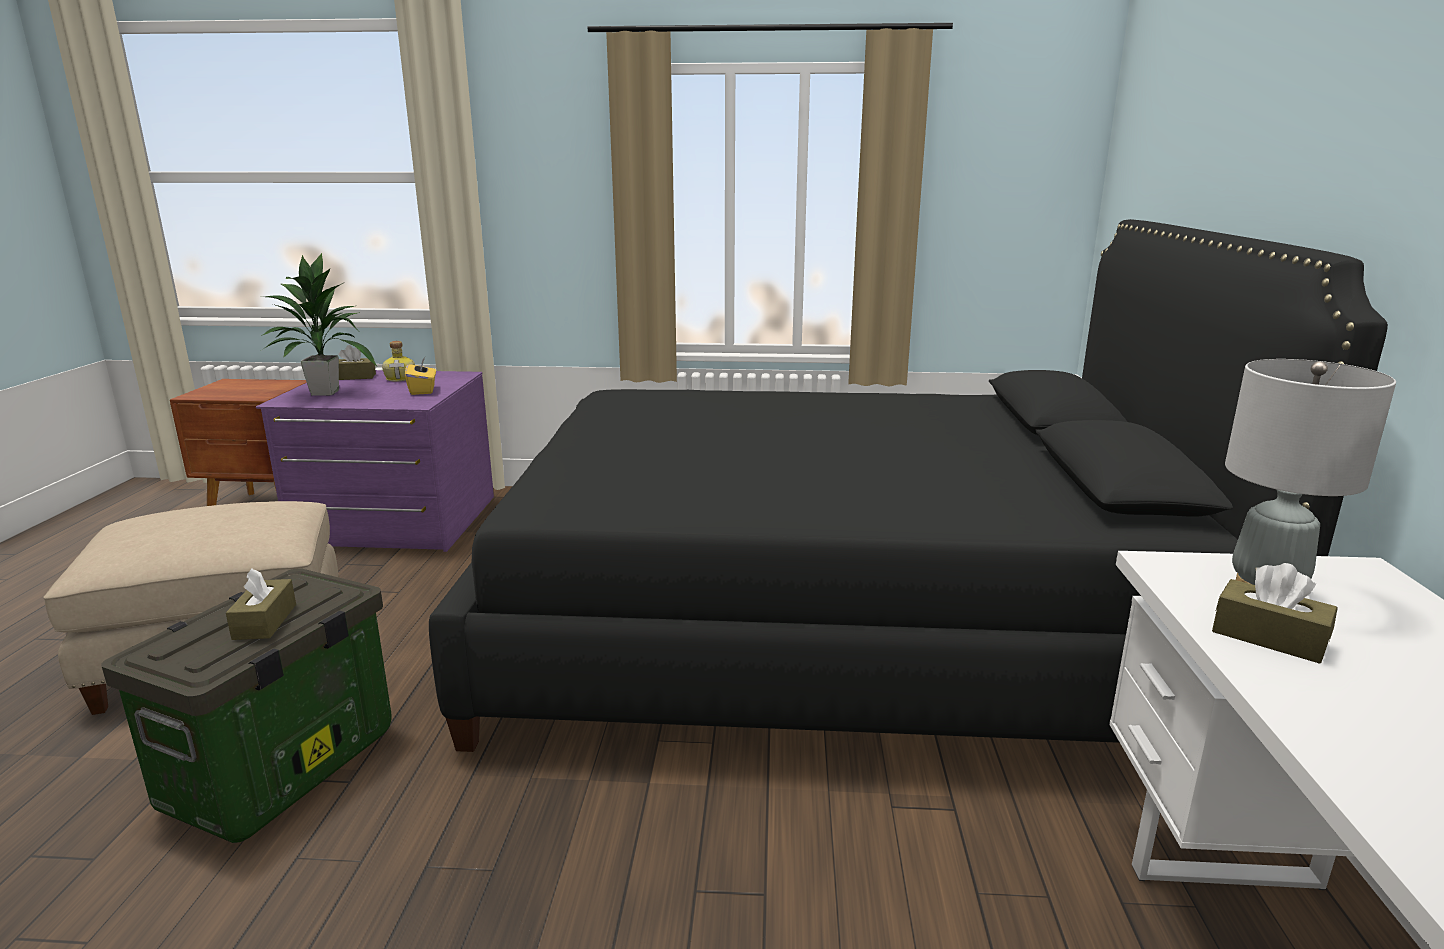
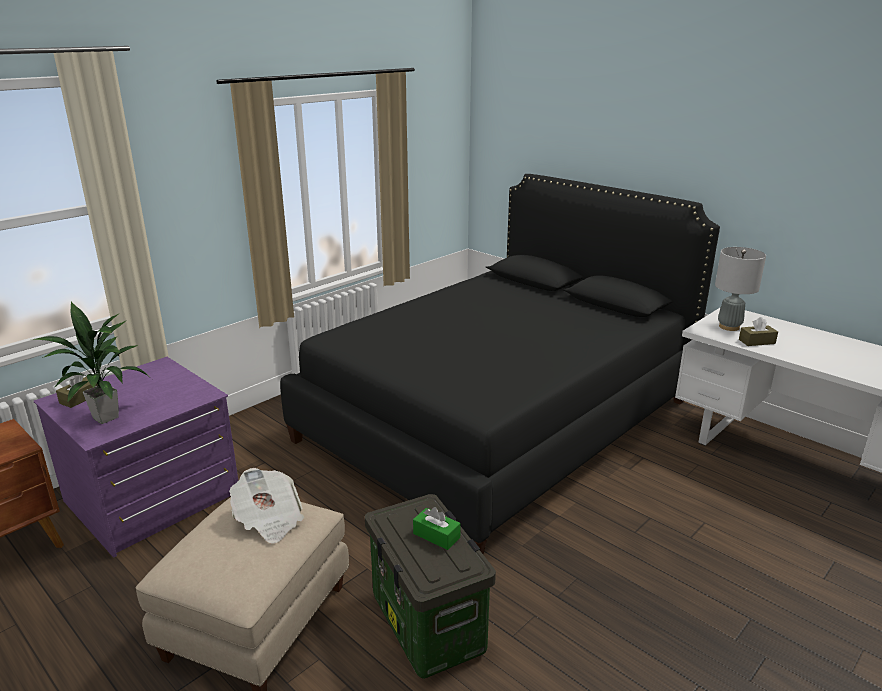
camera: 50 degrees left, 5 degrees up
brown tissue box [226,568,296,640] -> green tissue box [413,507,461,550]
bottle [382,341,415,381] -> none
yellow tissue box [405,357,436,395] -> none
none -> newspaper [229,468,304,544]

